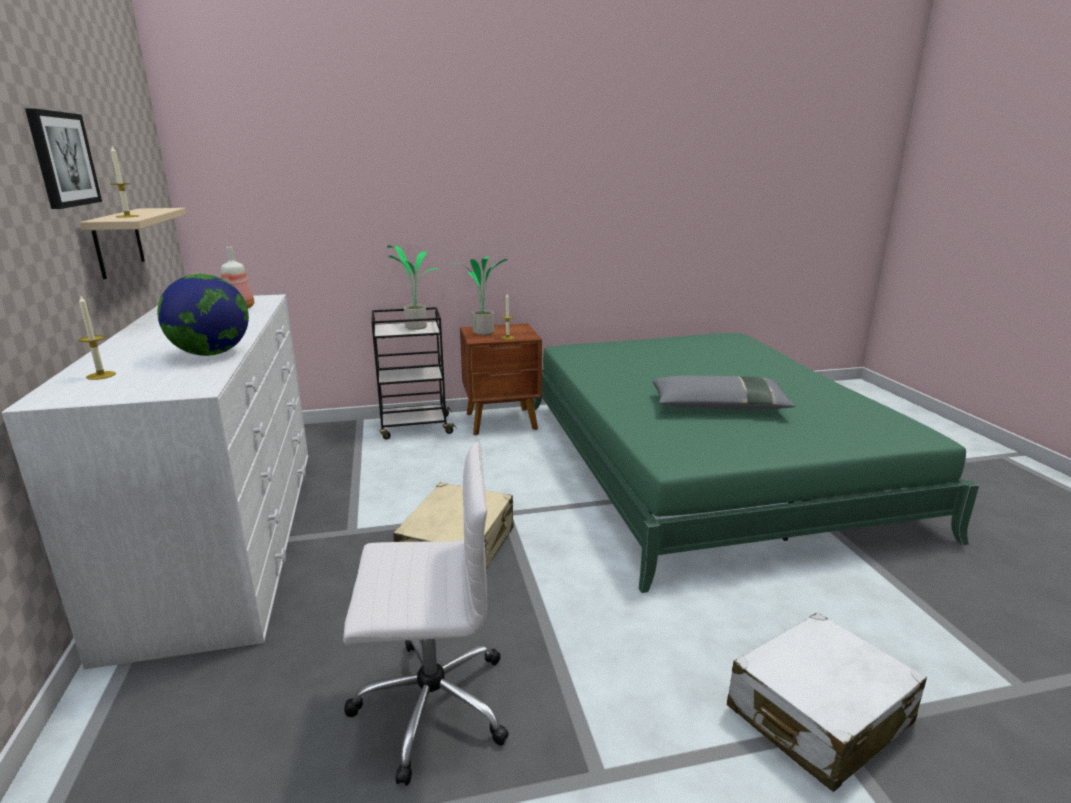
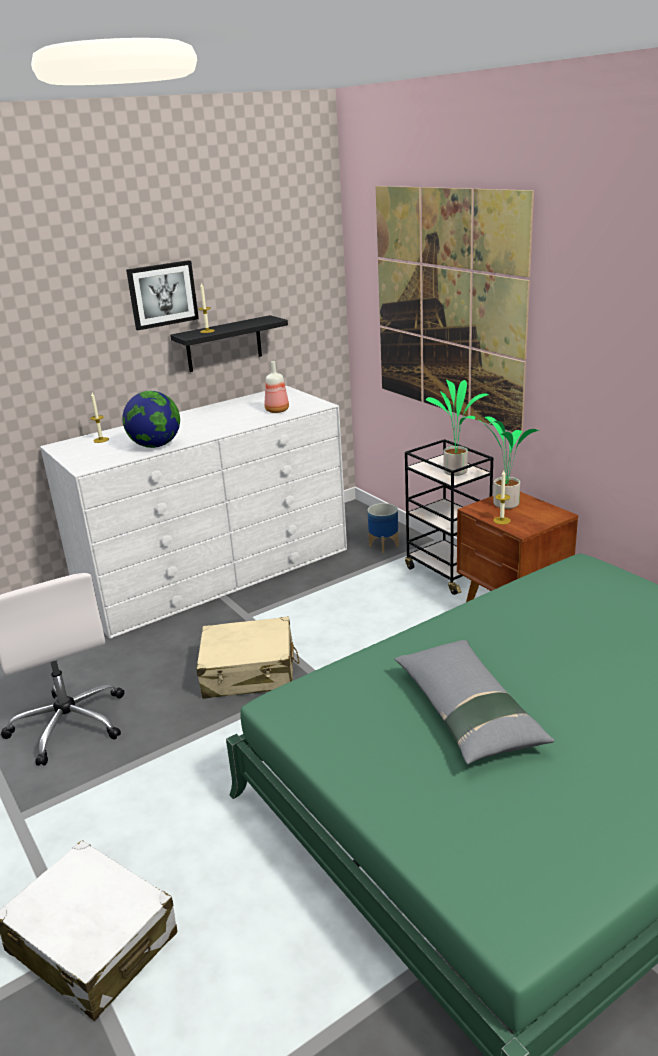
camera: 70 degrees right, 5 degrees up
beige shelf [80,208,186,279] -> black shelf [170,315,288,372]
none -> planter [368,503,399,553]
none -> picture [375,186,534,435]

